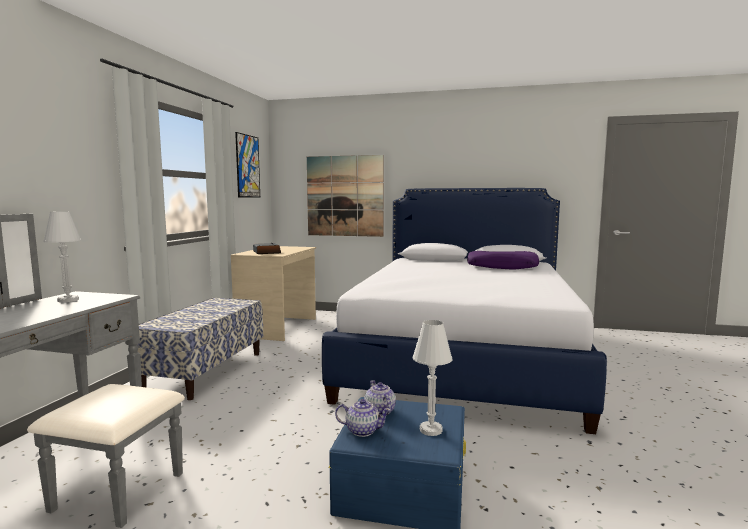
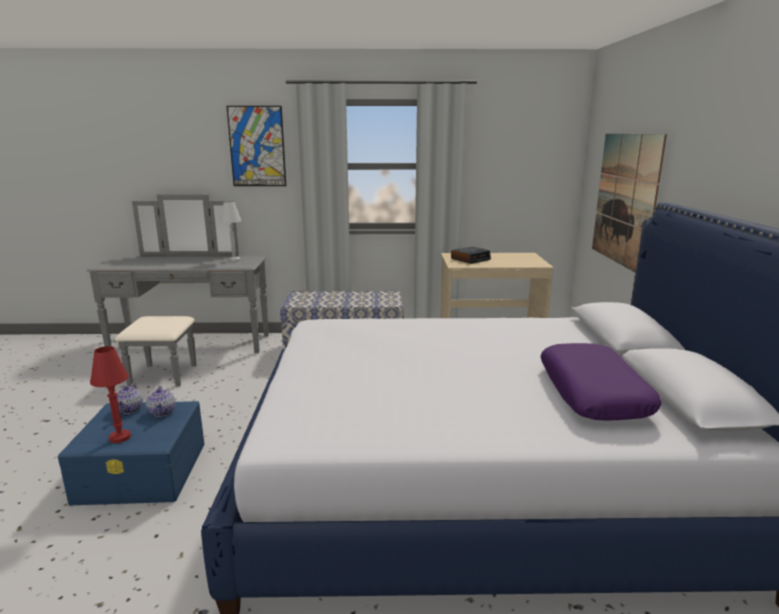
camera: 75 degrees right, 10 degrees up
picture [235,132,260,197] -> picture moved to [226,106,286,186]
teapot [364,380,396,415] -> teapot turned 105 degrees clockwise [146,386,175,417]
white table lamp [413,320,453,436] -> red table lamp [90,346,131,443]

